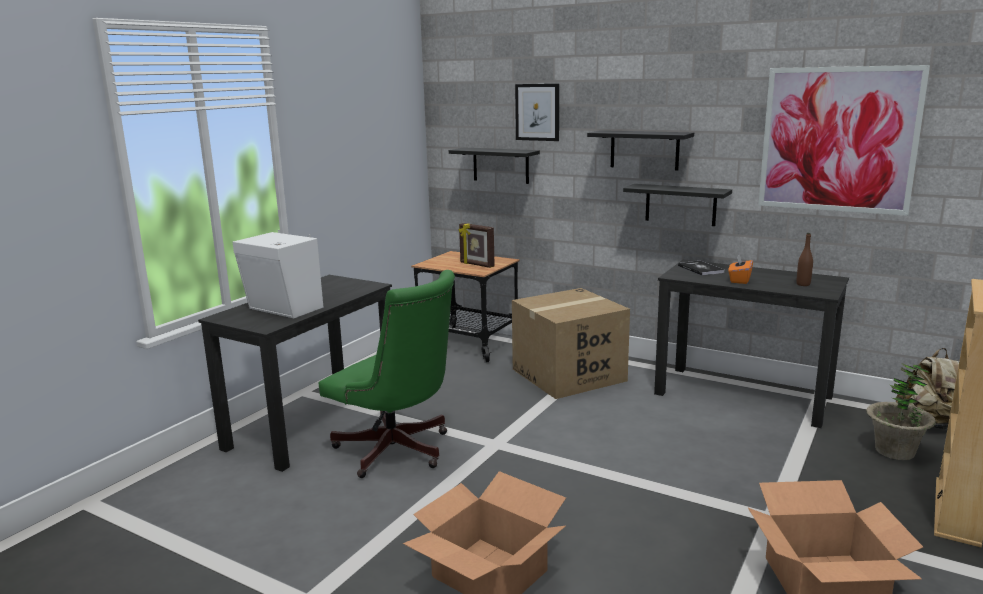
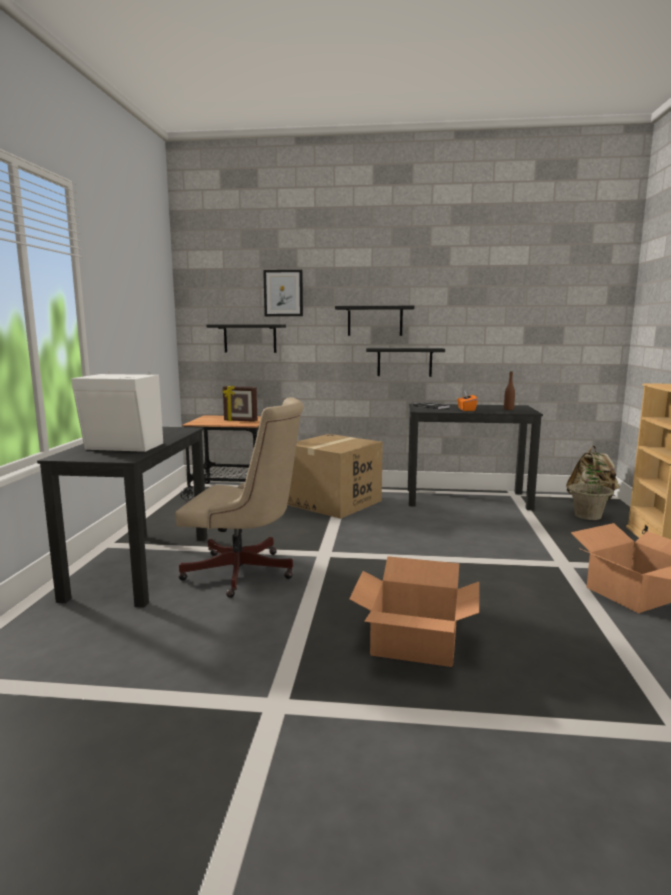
camera: 25 degrees left, 5 degrees down
green office chair [319,270,455,478] -> beige office chair [175,397,304,598]
picture [758,65,930,216] -> none

